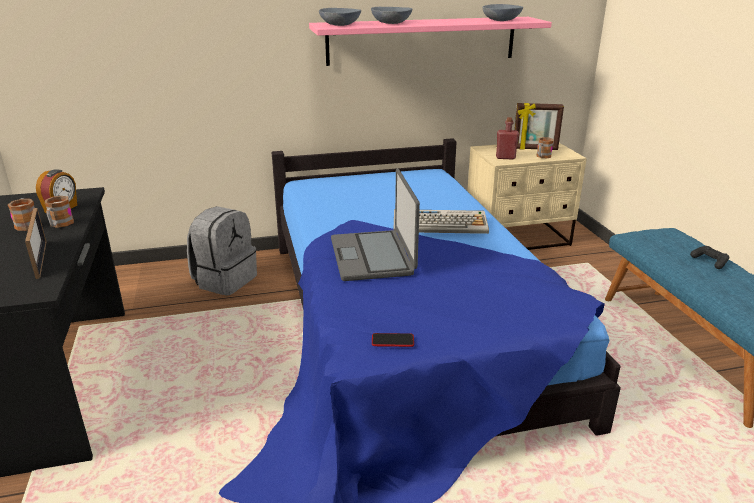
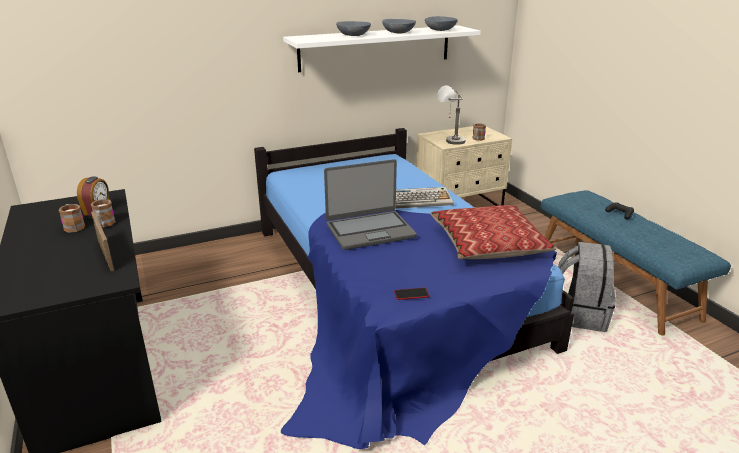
camera: 10 degrees left, 0 degrees up
grey backpack [187,206,257,296] -> grey backpack moved to [558,242,616,332]
pink shelf [309,17,552,66] -> white shelf [283,25,481,72]
grey bowl [319,8,361,26] -> grey bowl moved to [382,19,416,33]
laptop [331,168,420,281] -> laptop turned 90 degrees counterclockwise [324,159,417,250]
red bottle [496,117,519,160] -> grey table lamp [436,85,466,145]
picture frame [514,103,564,150] -> none
none -> pillow [430,205,556,259]

